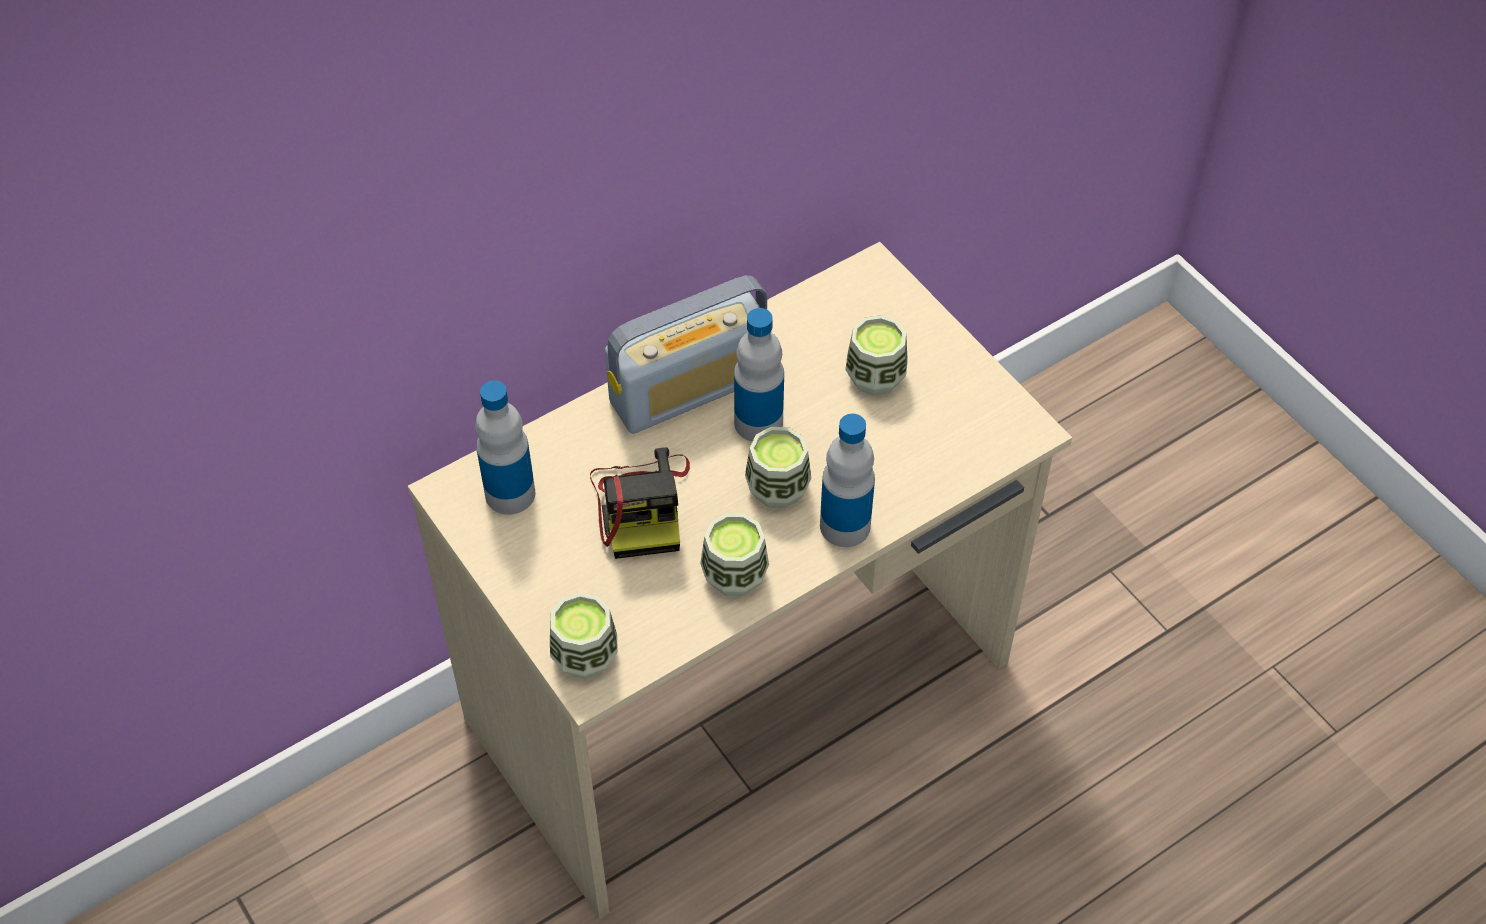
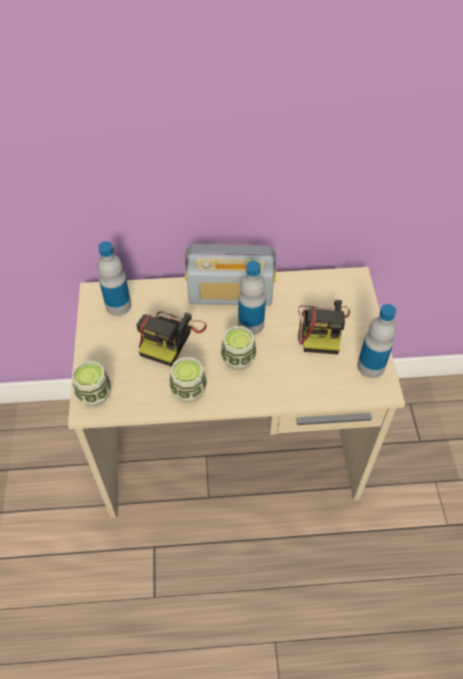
camera: 30 degrees right, 0 degrees up
bottle [820,414,875,547] -> bottle moved to [357,304,396,378]
cup [845,315,908,396] -> camera [298,300,350,355]

